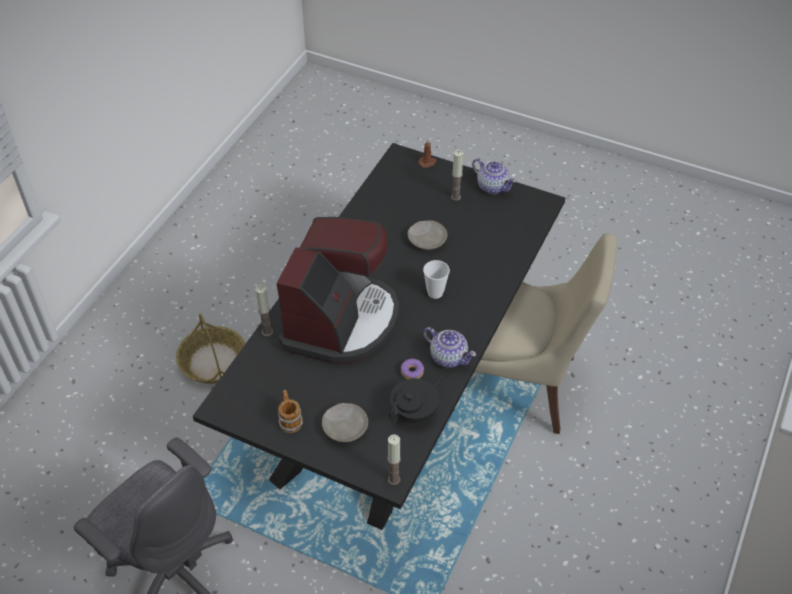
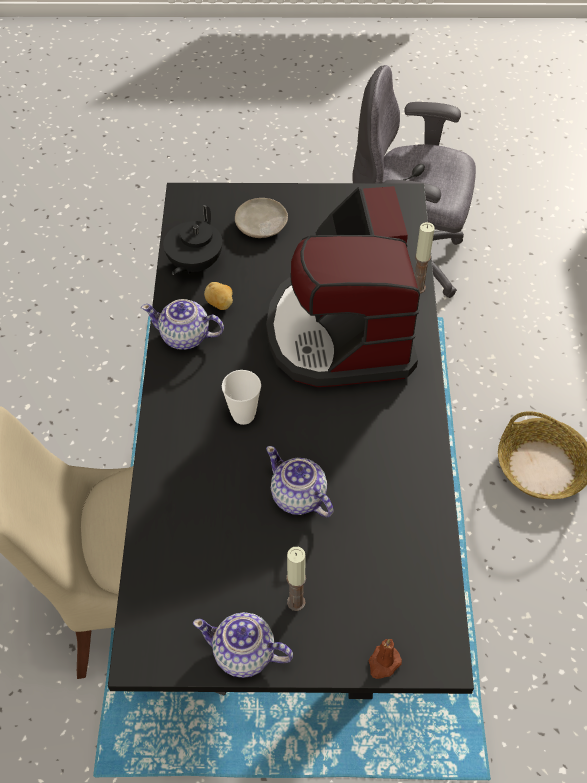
camera: 155 degrees right, 5 degrees up
mug [278,390,303,433] -> none
candle [387,434,401,485] -> none
donut [401,359,424,379] -> potato [204,282,233,310]
beige plate [408,220,447,250] -> teapot [266,446,334,518]

